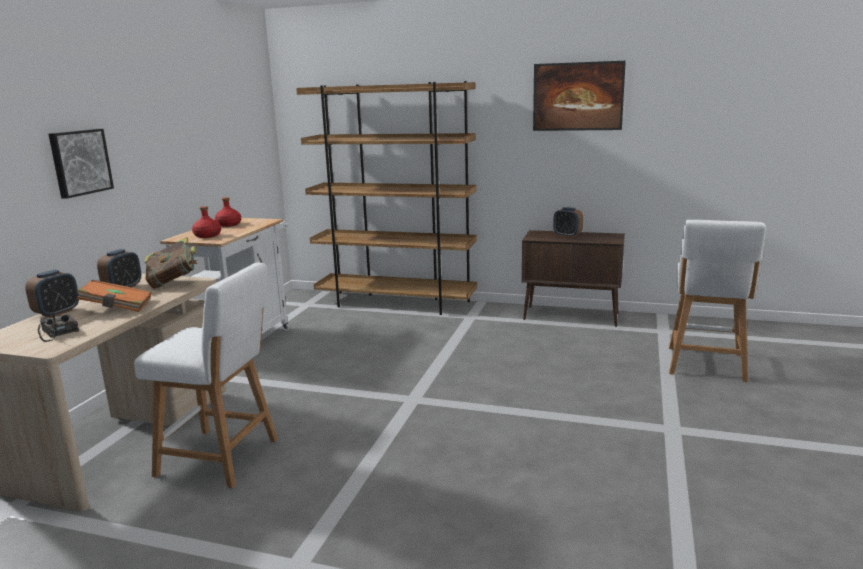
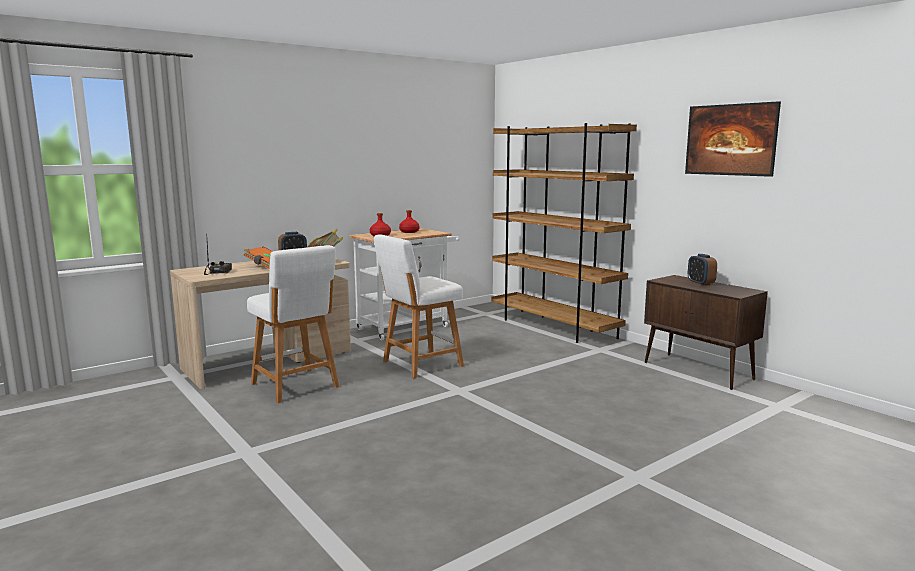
camera: 35 degrees right, 5 degrees down
alarm clock [25,270,79,318] -> none
picture [48,129,114,199] -> none
white stool [669,220,766,382] -> white stool moved to [374,234,464,378]

